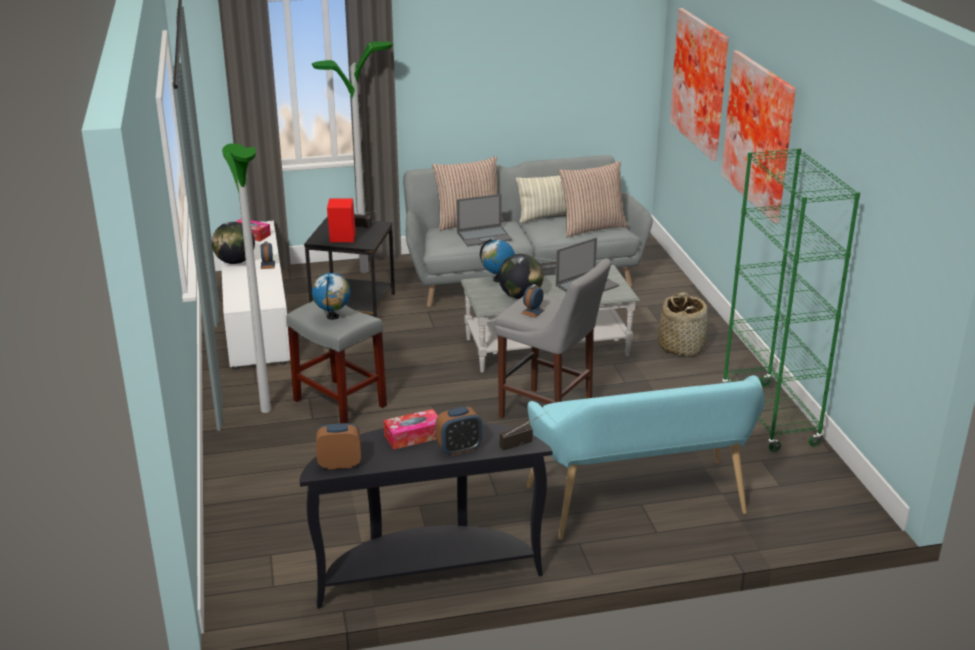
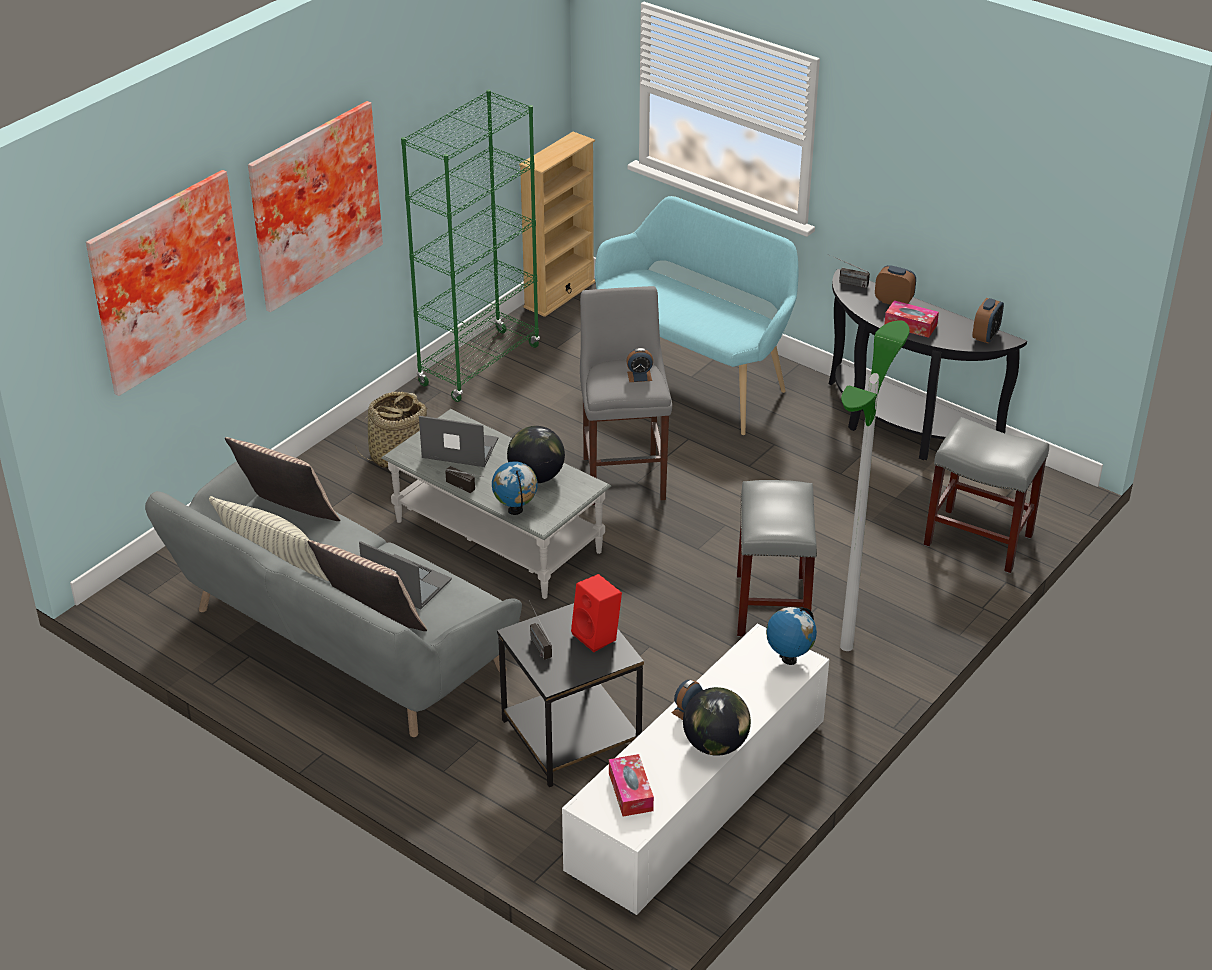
camera: 130 degrees left, 10 degrees up
floor lamp [312,41,393,273] -> none
globe [312,273,350,320] -> globe moved to [766,607,817,665]
alarm clock [316,423,361,469] -> alarm clock turned 105 degrees counterclockwise [972,298,1004,343]
none -> beige bookcase [519,132,595,317]
none -> grey stool [924,417,1049,574]

